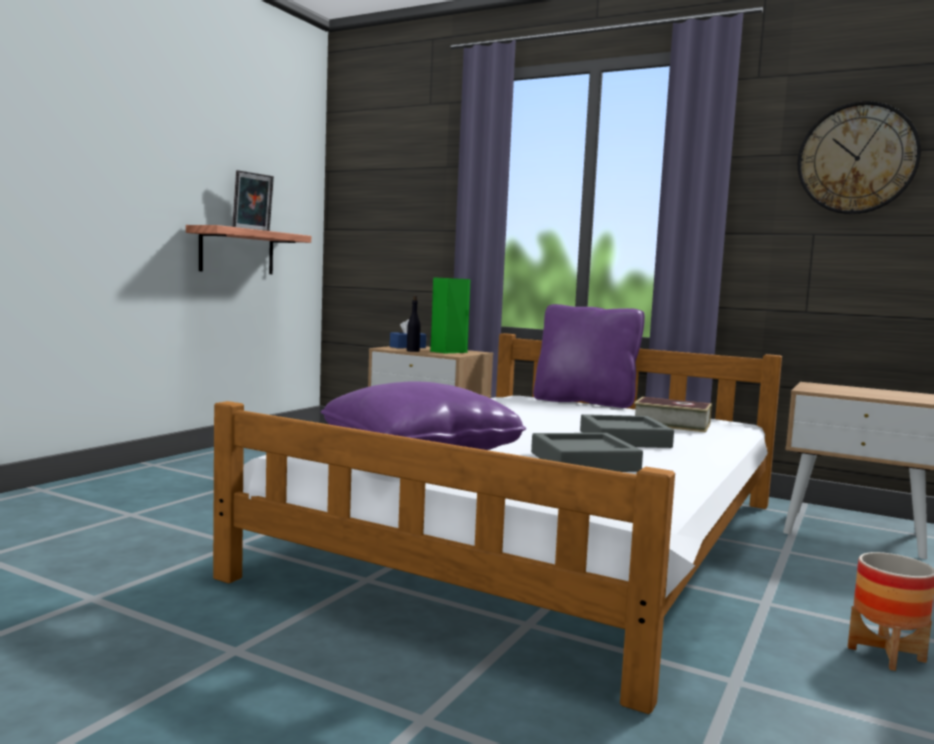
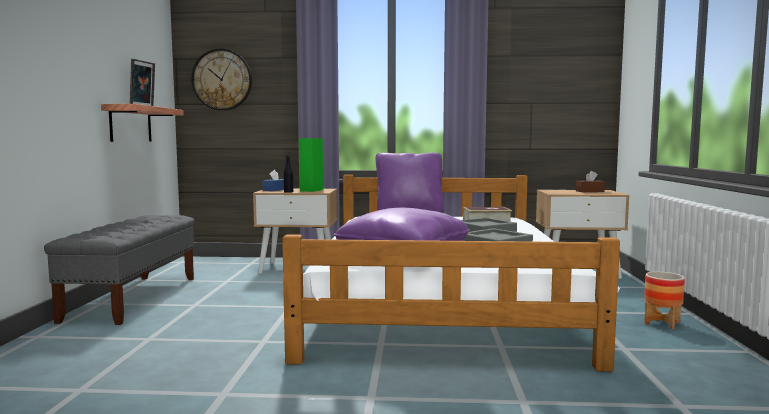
camera: 25 degrees left, 0 degrees up
wall clock [798,101,921,214] -> wall clock moved to [191,48,252,110]
none -> grey bench [44,215,195,325]
none -> brown tissue box [576,171,605,192]

